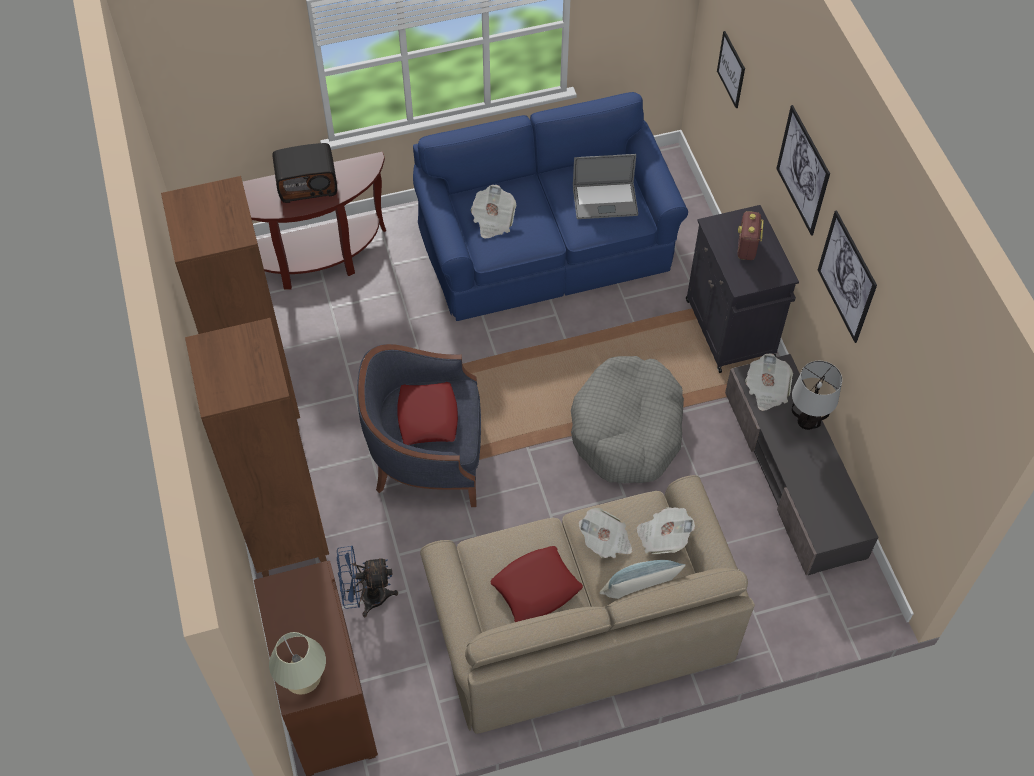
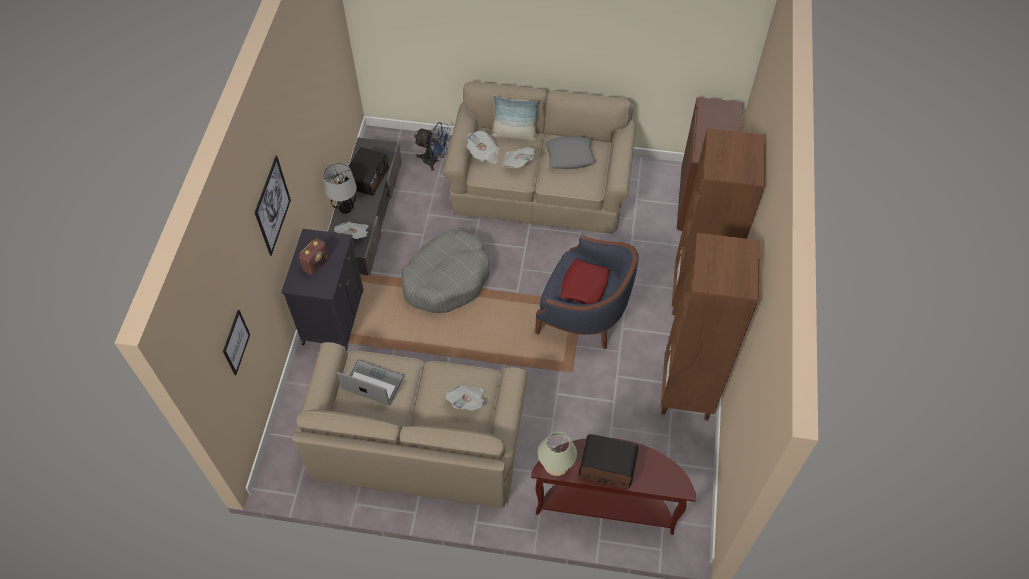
camera: 155 degrees left, 0 degrees up
beige table lamp [269,632,326,694] -> beige table lamp moved to [538,432,577,476]
blue fan [337,546,398,617] -> blue fan moved to [414,122,450,171]
blue sofa [413,92,688,321] -> beige sofa [292,342,528,508]
red pillow [491,546,583,622] -> grey pillow [545,136,596,169]
picture [818,210,877,343] -> none
none -> radio [345,147,388,196]

